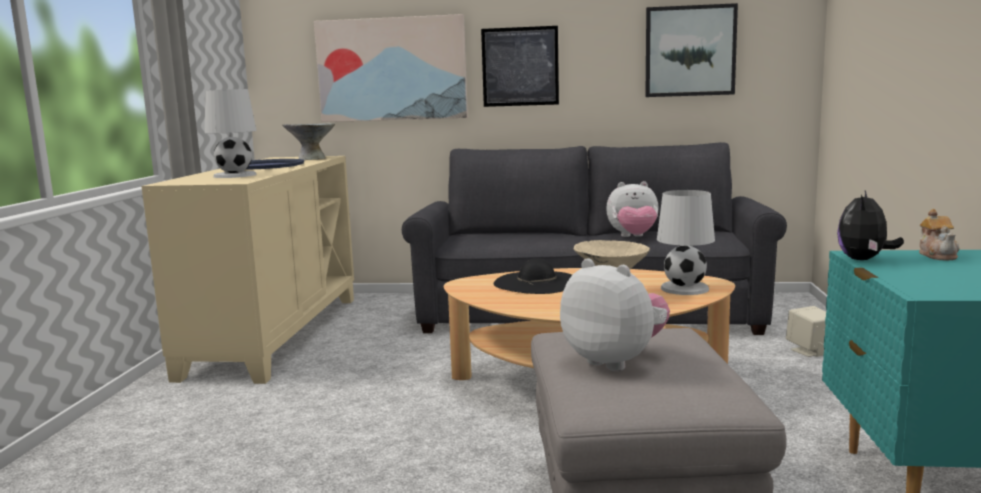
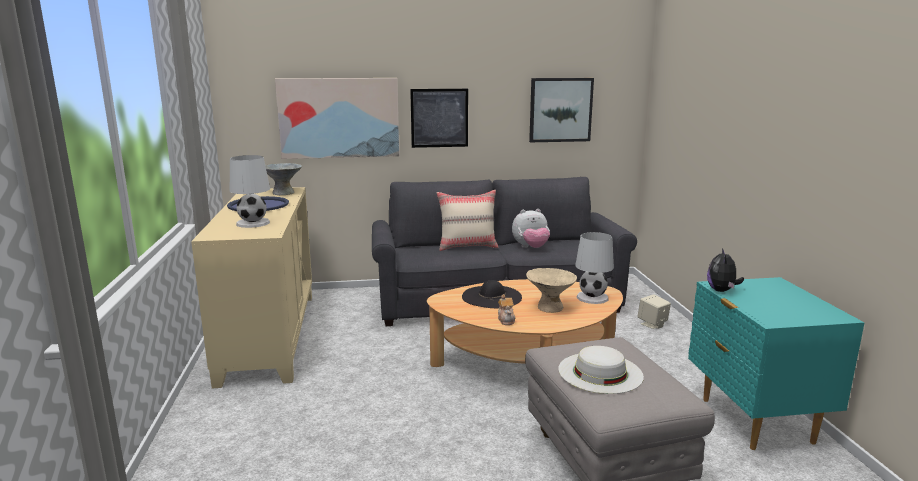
camera: 15 degrees left, 5 degrees up
plush toy [560,258,670,371] -> white hat [558,346,644,394]
teapot [919,209,959,260] -> teapot moved to [498,294,515,325]
none -> beige pillow [437,190,499,251]

